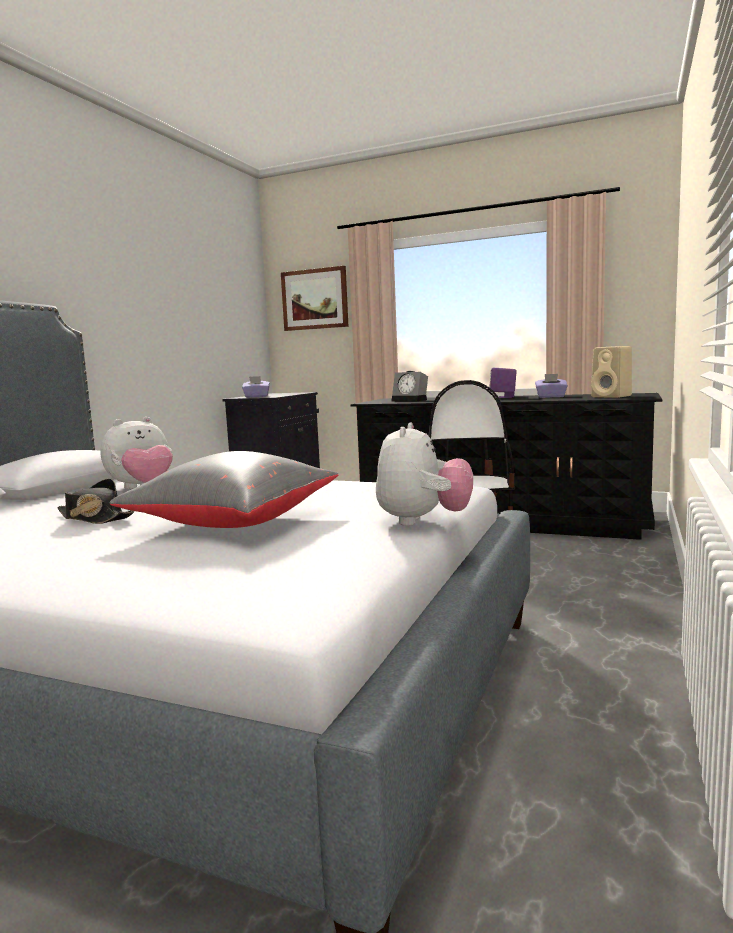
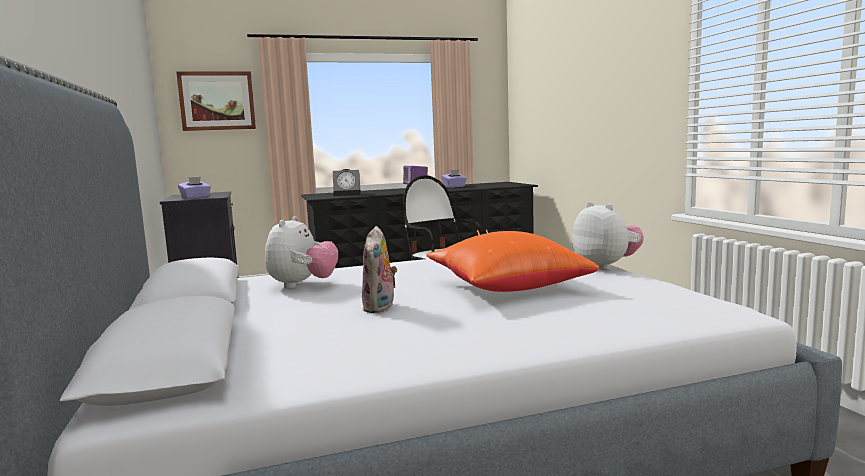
camera: 40 degrees left, 0 degrees up
black hat [57,479,135,524] -> plush toy [362,226,397,313]
grey pillow [110,451,338,528] -> orange pillow [426,231,599,292]
beige speaker [591,346,632,398] -> none

